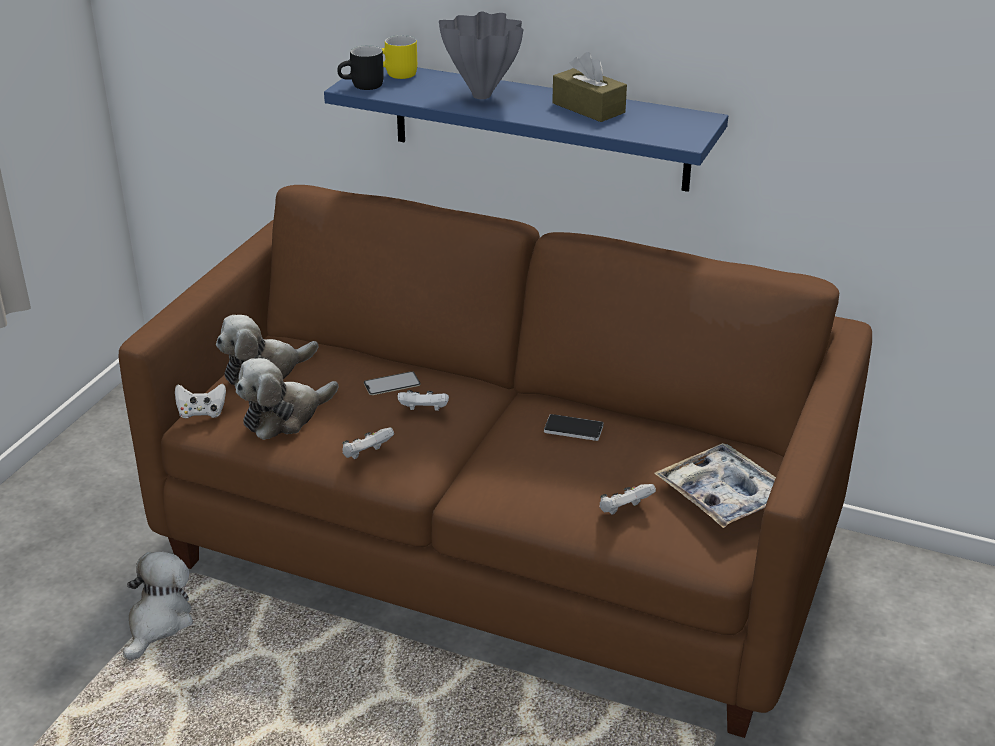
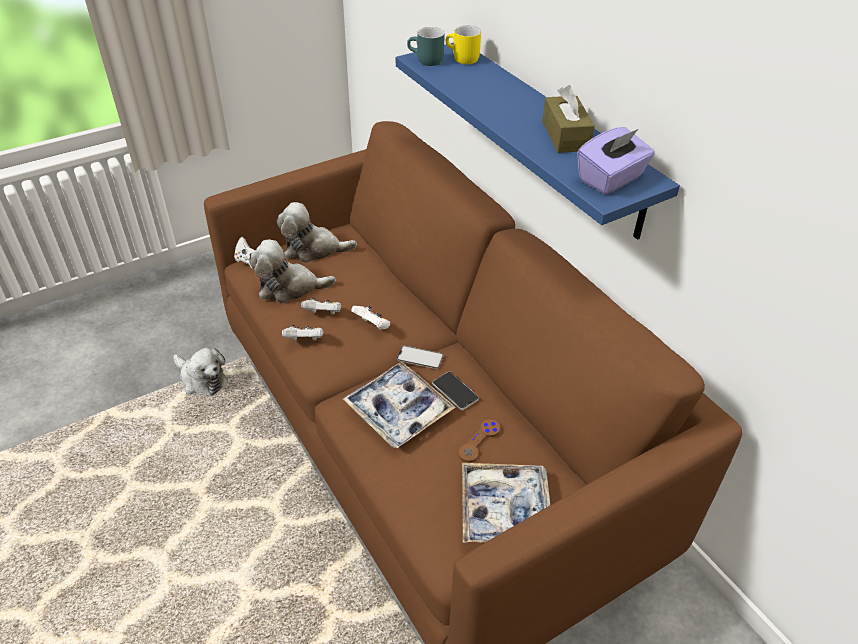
camera: 35 degrees right, 10 degrees up
plush toy [123,552,193,661] -> plush toy turned 75 degrees clockwise [173,347,228,396]
black mug [337,45,384,90] -> turquoise mug [407,27,445,66]
phone [364,371,420,395] -> phone moved to [397,345,444,369]
grey vase [439,11,524,99] -> none
white game controller [599,484,656,515] -> white game controller moved to [301,298,341,315]
none -> tray [343,362,456,448]
none -> brown game controller [458,420,500,462]
none -> purple tissue box [577,127,655,195]

